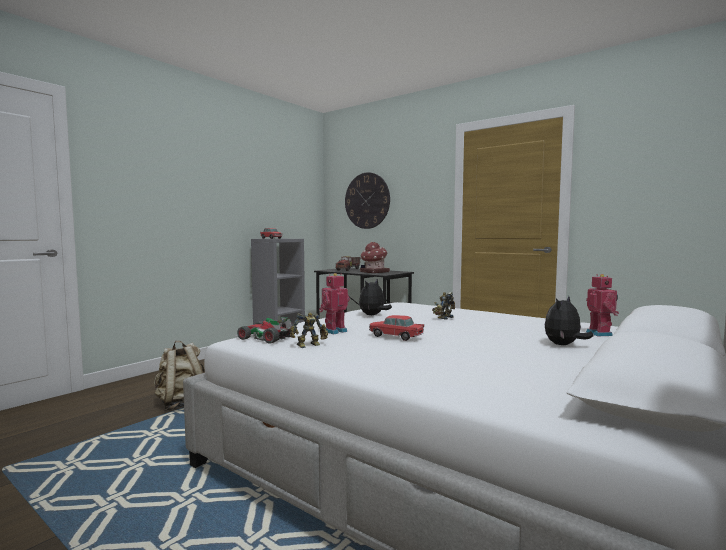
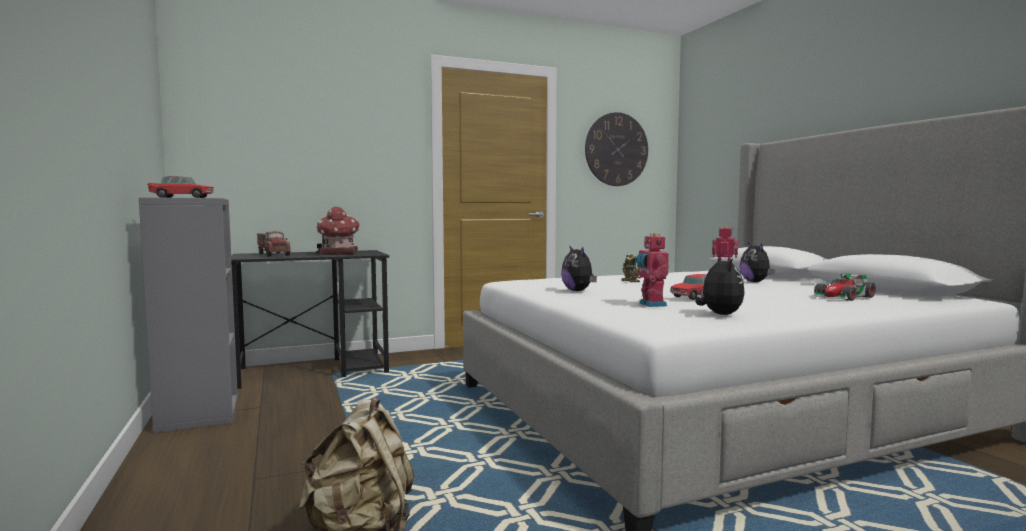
camera: 60 degrees left, 0 degrees up
toy car [234,317,295,344] -> toy car moved to [813,273,876,301]
toy robot [290,313,328,348] -> plush toy [695,256,745,315]
wall clock [345,172,390,229] -> wall clock moved to [585,112,648,186]

